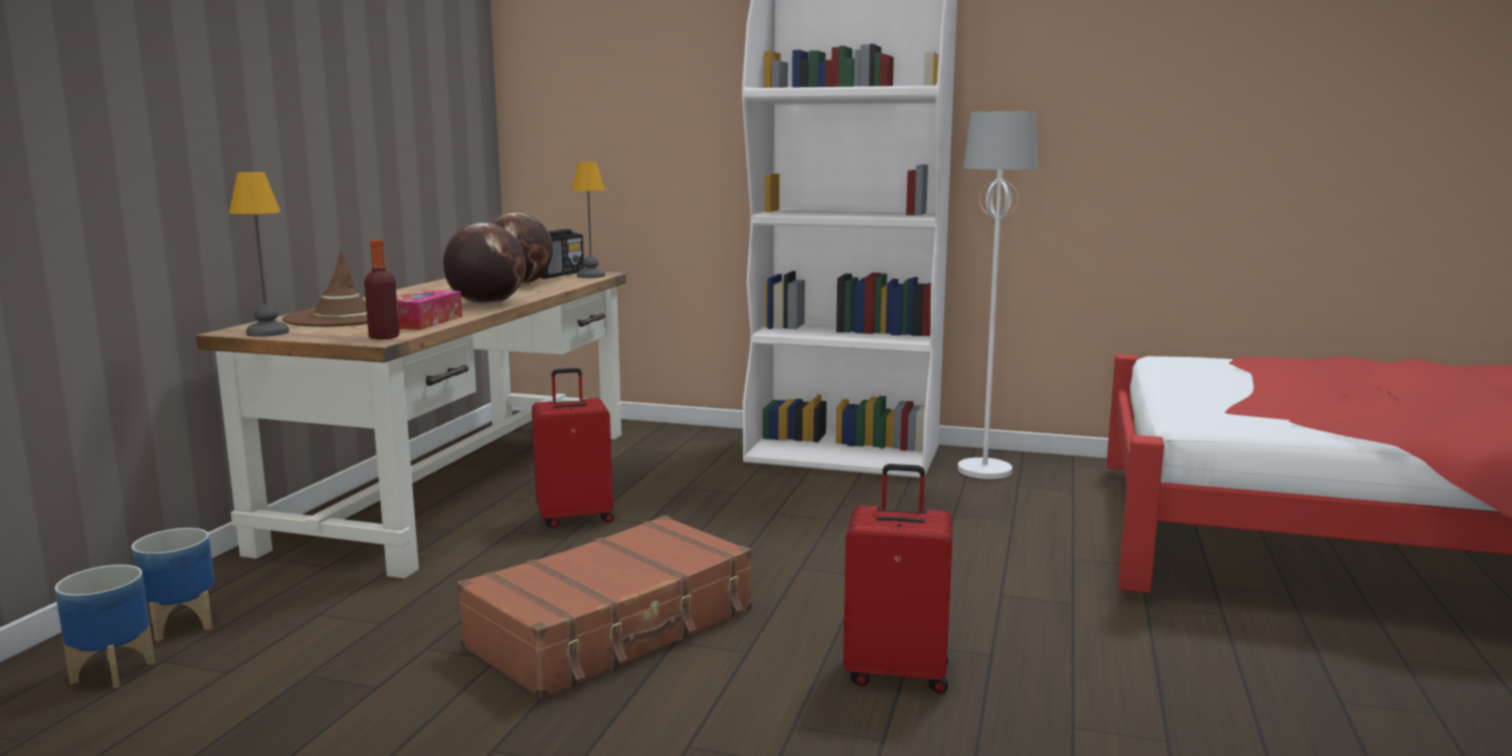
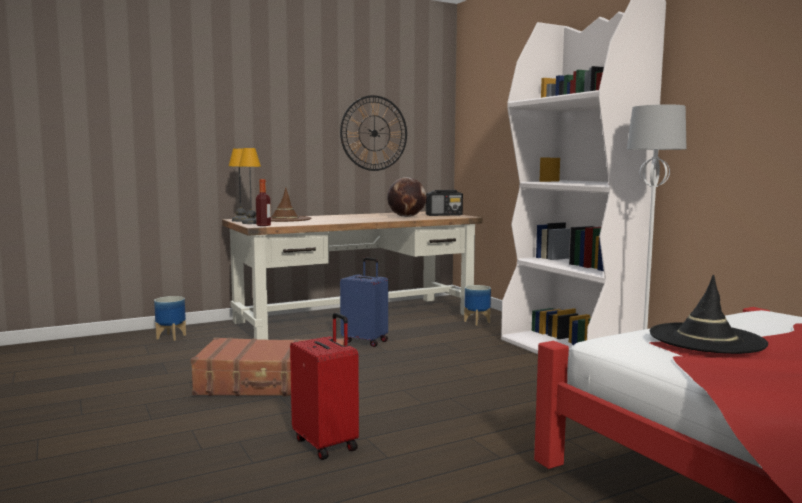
camera: 45 degrees right, 5 degrees down
planter [55,565,155,688] -> planter moved to [464,285,491,325]
tissue box [397,290,462,330] -> none
globe [443,223,526,305] -> none
red suitcase [532,368,614,528] -> blue suitcase [340,258,388,347]
table lamp [572,161,605,278] -> table lamp moved to [239,148,261,224]
none -> wall clock [340,95,407,171]
none -> black hat [650,275,768,354]

